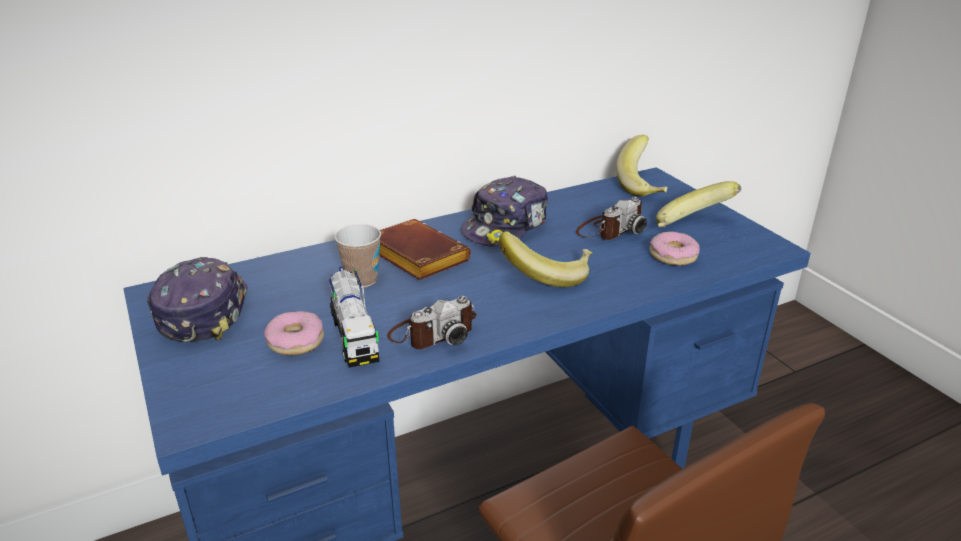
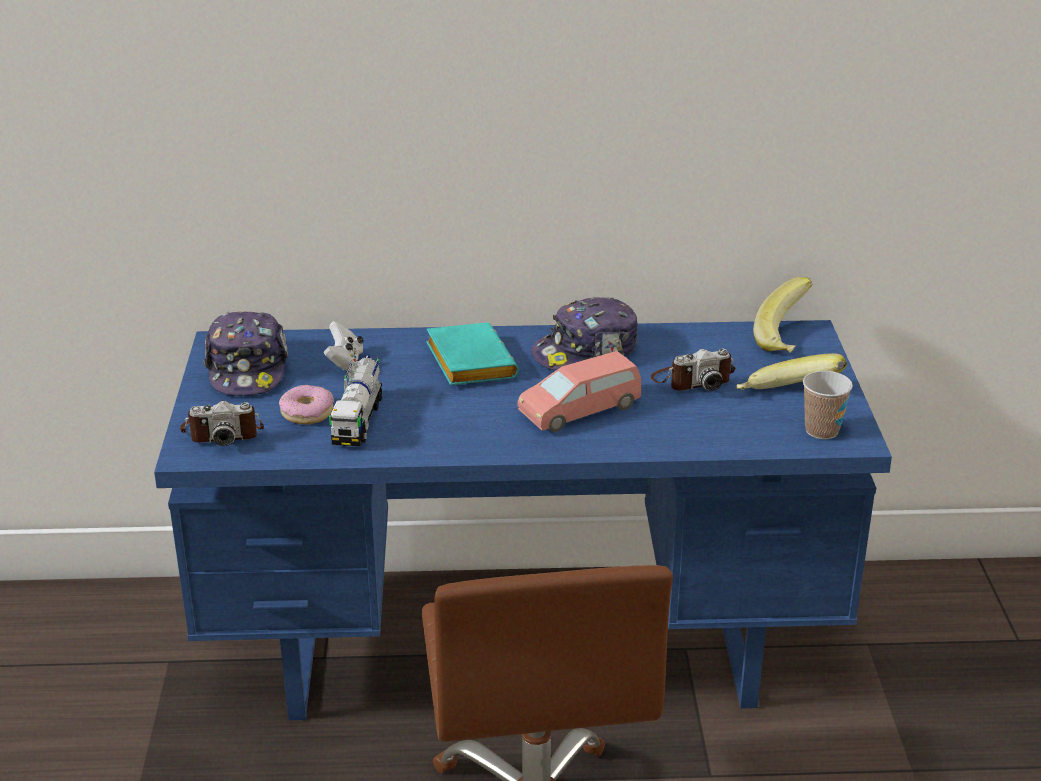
camera: 25 degrees right, 0 degrees up
cap [147,257,247,342] -> cap turned 150 degrees clockwise [204,311,288,396]
cup [335,224,381,288] -> cup moved to [803,371,853,439]
brown book [379,219,471,280] -> turquoise book [426,323,518,385]
camera [387,296,477,349] -> camera moved to [180,401,264,446]
banana [499,231,592,287] -> pink toy car [517,351,641,432]
donut [650,231,700,266] -> none
none -> white game controller [324,321,364,373]

